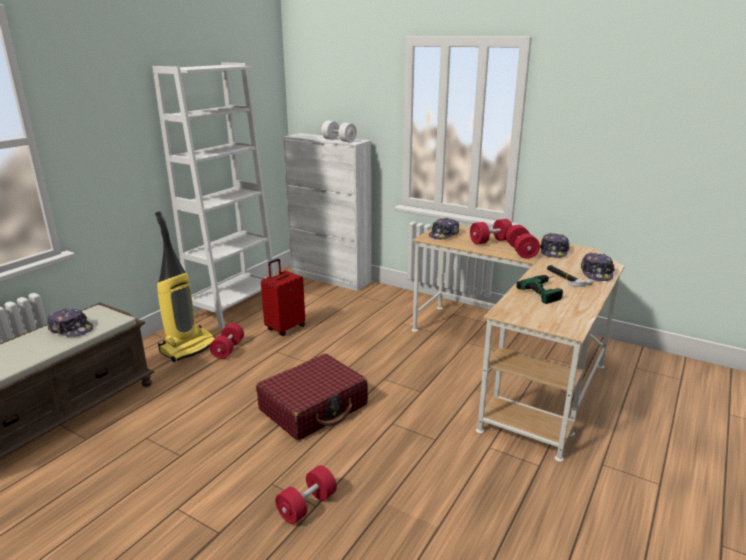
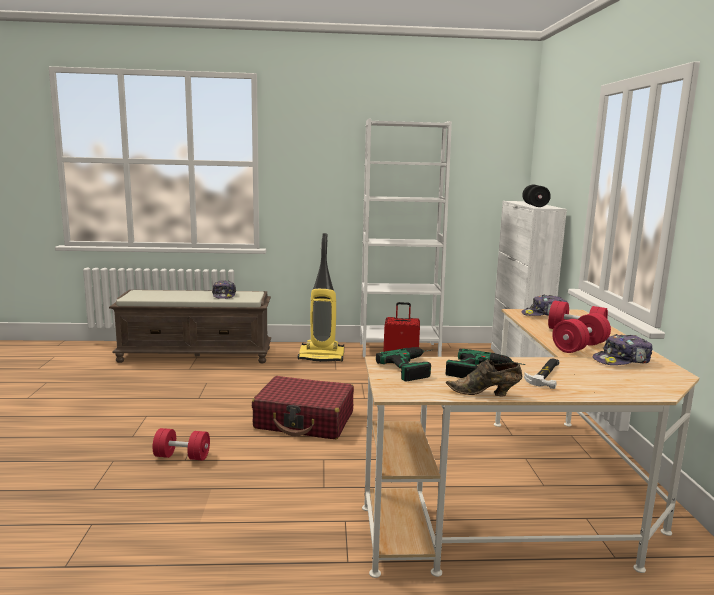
camera: 55 degrees right, 10 degrees down
red dumbbell [209,323,244,359] -> none
white dumbbell [321,121,357,142] -> black dumbbell [522,185,551,207]
cap [581,252,615,281] -> none
none -> power drill [376,347,432,382]
none -> brown shoe [446,359,522,396]

